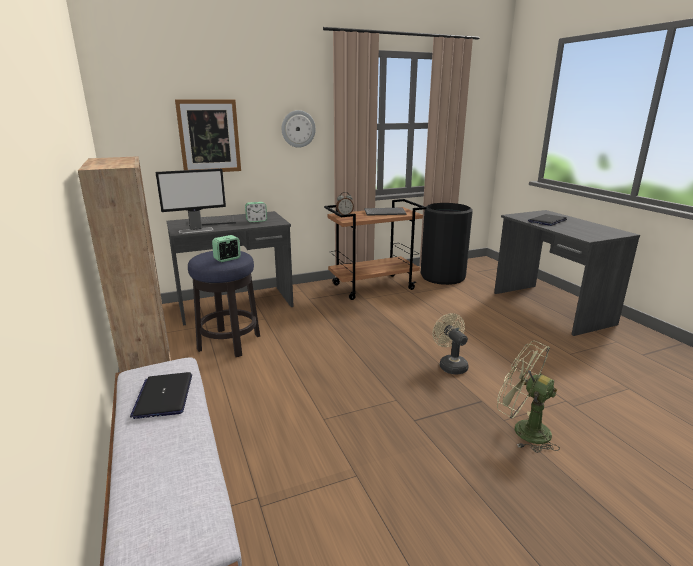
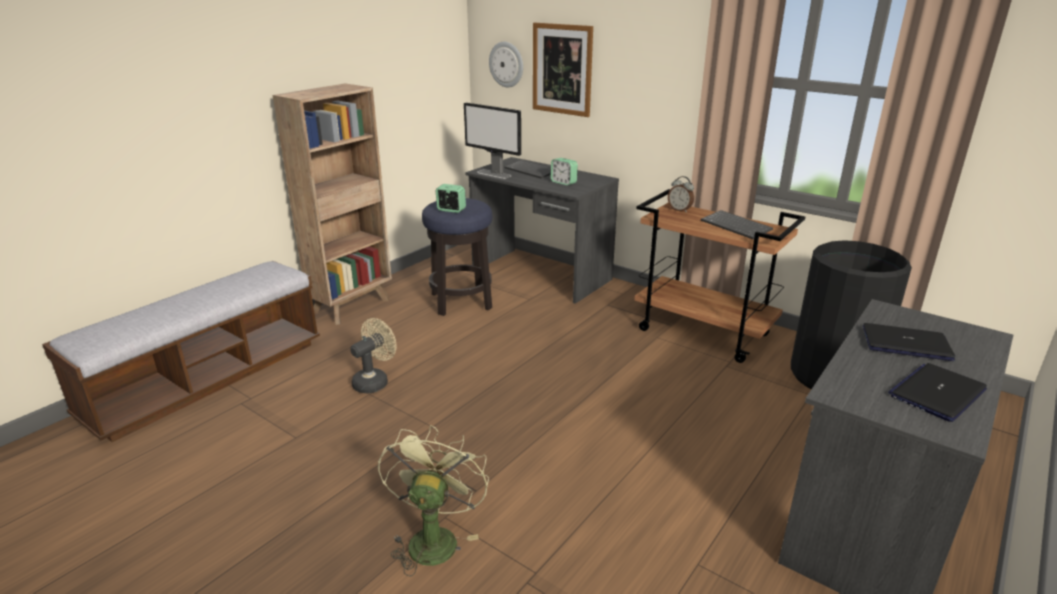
camera: 60 degrees right, 5 degrees up
laptop [130,372,192,419] -> laptop moved to [888,363,987,422]
wall clock [282,110,316,148] -> wall clock moved to [489,42,523,87]
beige fan [433,313,469,375] -> beige fan moved to [350,318,396,394]

